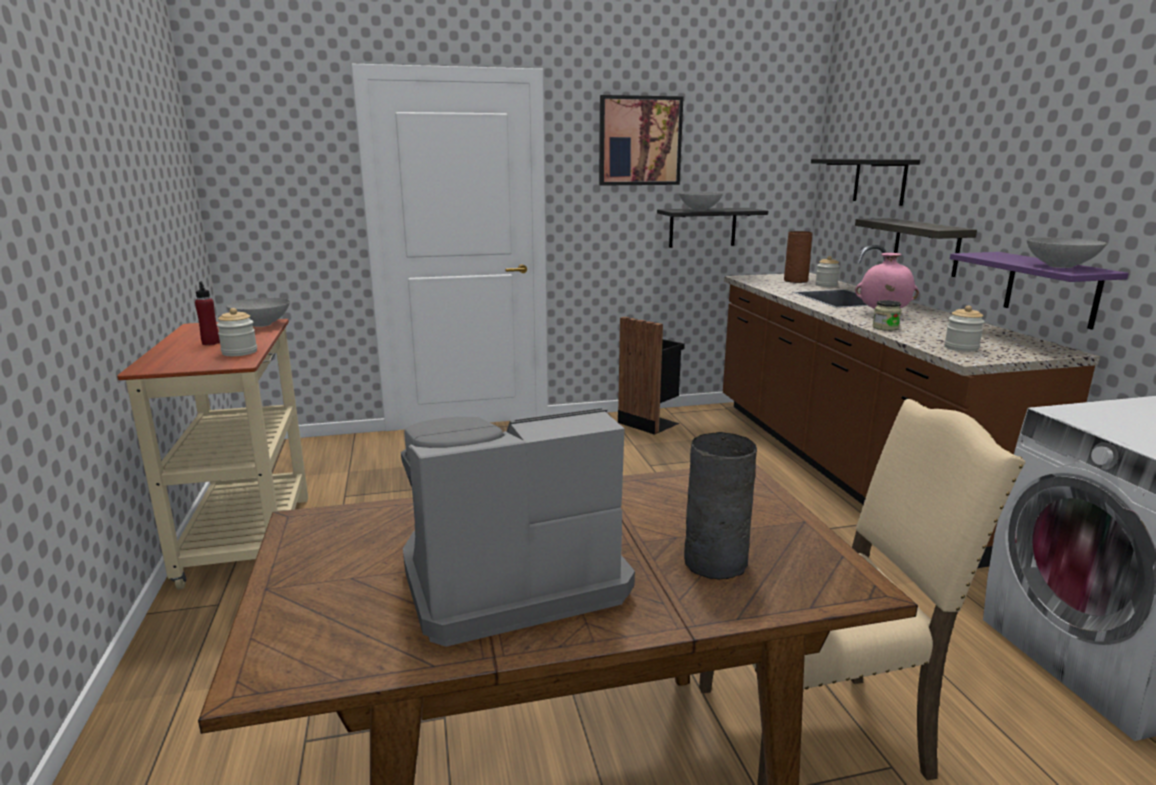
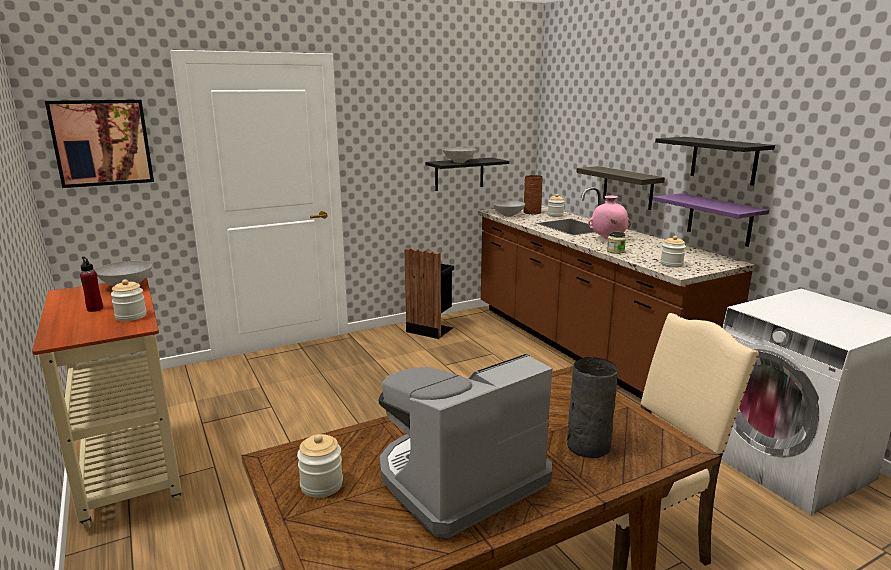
camera: 15 degrees left, 0 degrees up
picture [599,95,684,186] -> picture moved to [45,100,154,188]
black shelf [811,159,920,206] -> black shelf moved to [655,137,775,186]
grey bowl [1027,237,1107,268] -> grey bowl moved to [493,200,525,217]
none -> jar [297,434,343,498]

